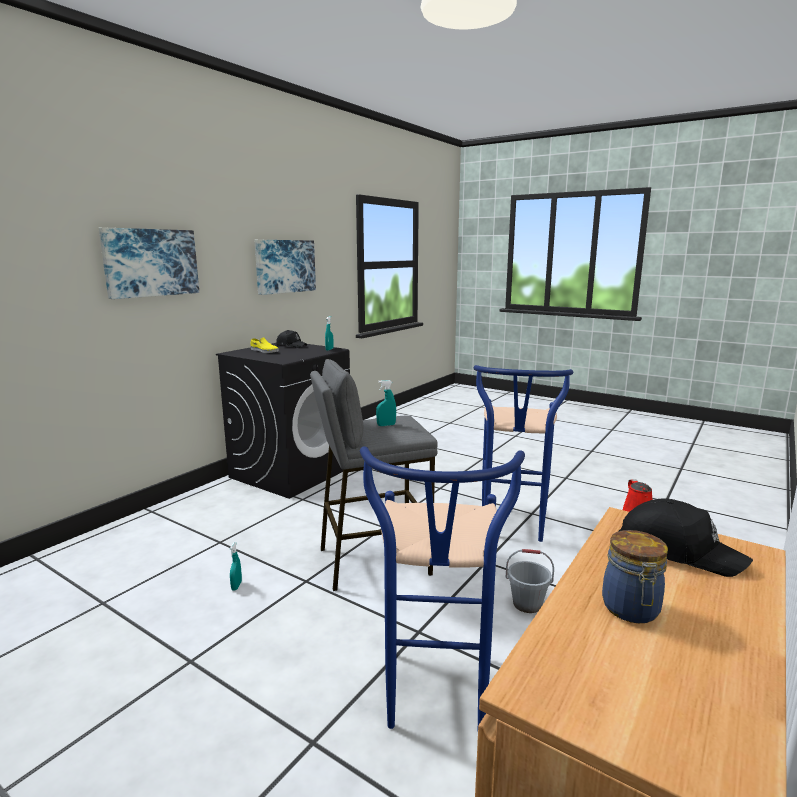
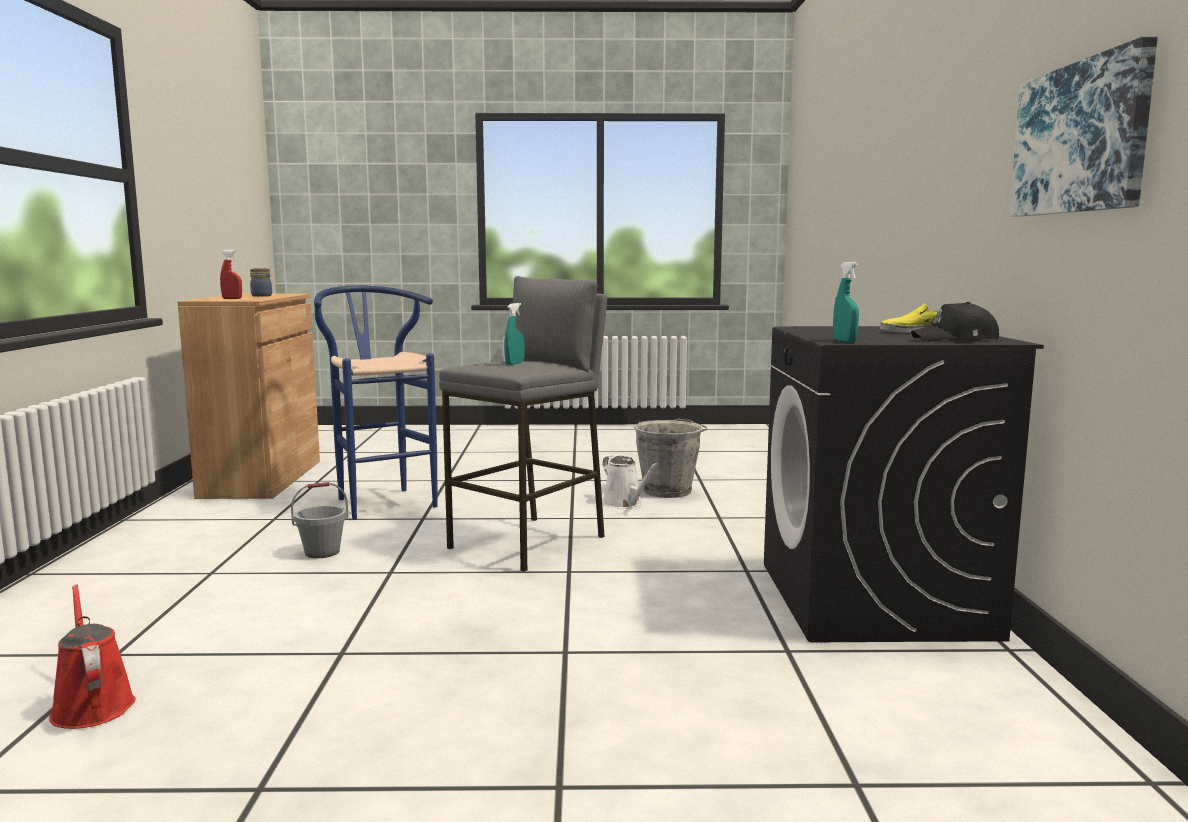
camera: 145 degrees right, 5 degrees down
picture [99,227,199,299] -> none
turquoise spray bottle [229,542,242,590] -> white watering can [602,455,659,508]
blue stool [474,365,573,542] -> none
black cap [619,498,753,577] -> red spray bottle [220,250,242,299]
none -> grey bucket [634,419,708,498]

